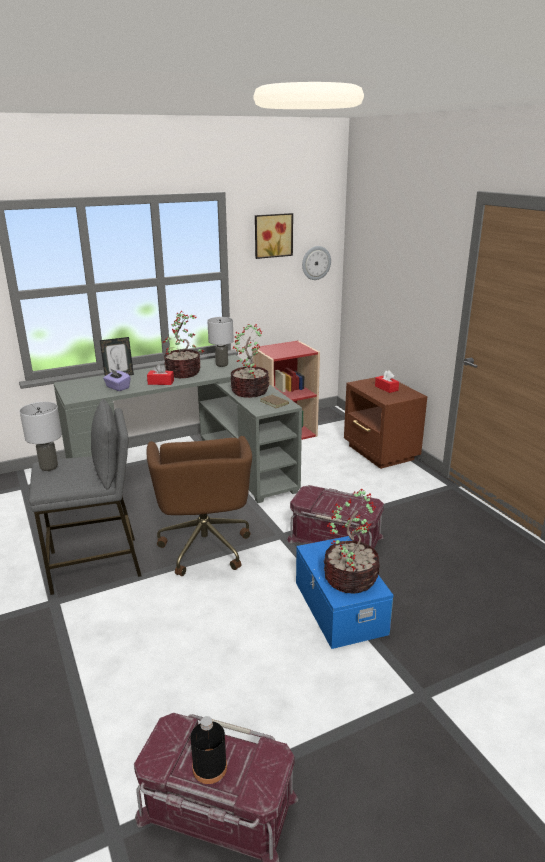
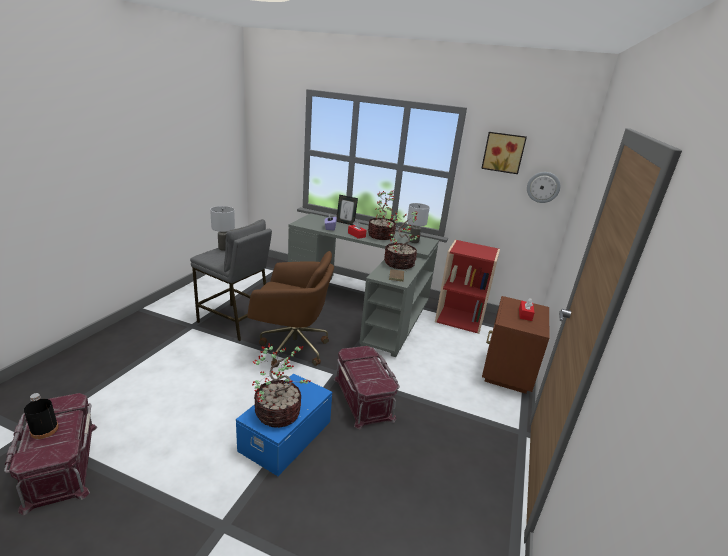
camera: 45 degrees right, 0 degrees up
brown office chair [146,436,252,576] -> brown office chair turned 120 degrees counterclockwise [247,251,334,367]

